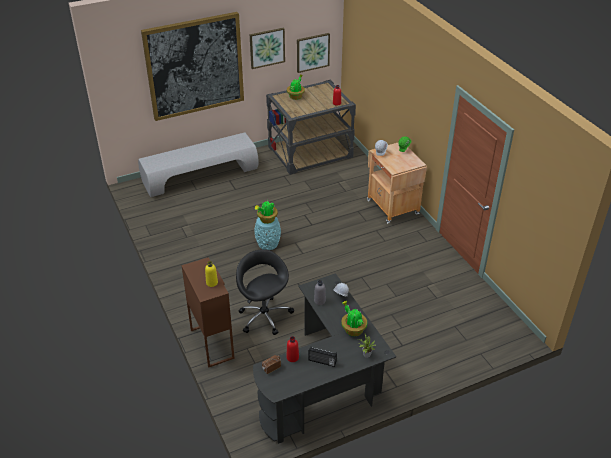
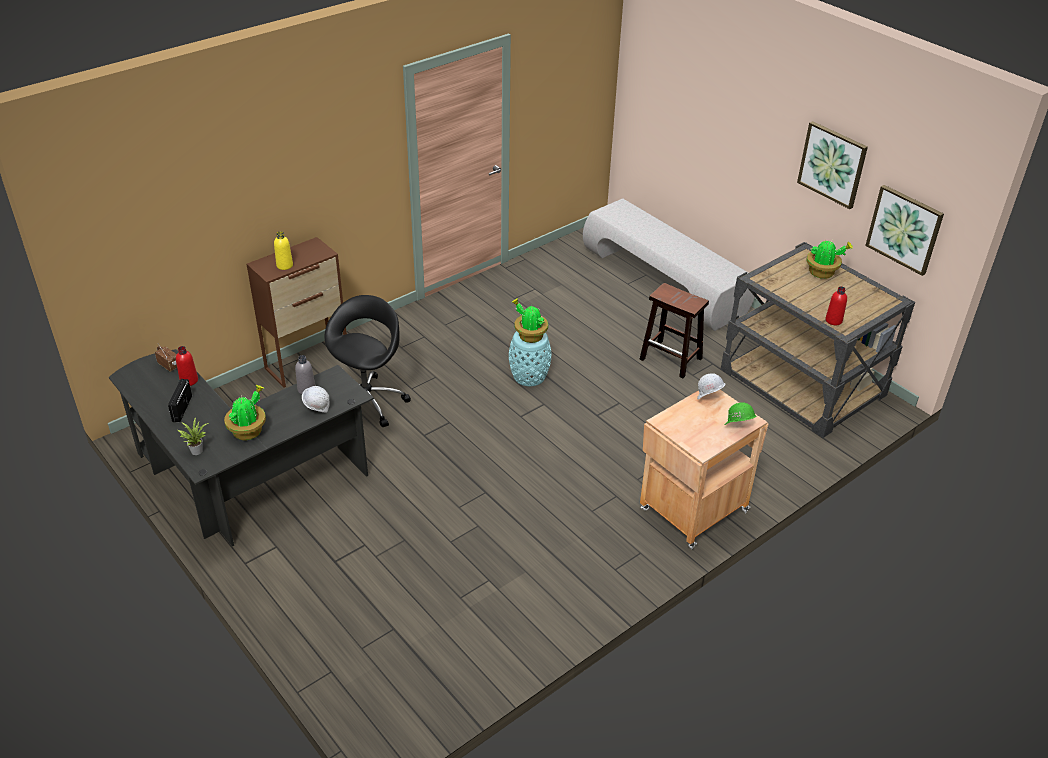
camera: 75 degrees right, 0 degrees up
picture [141,12,244,121] -> none
none -> brown stool [640,283,709,378]

